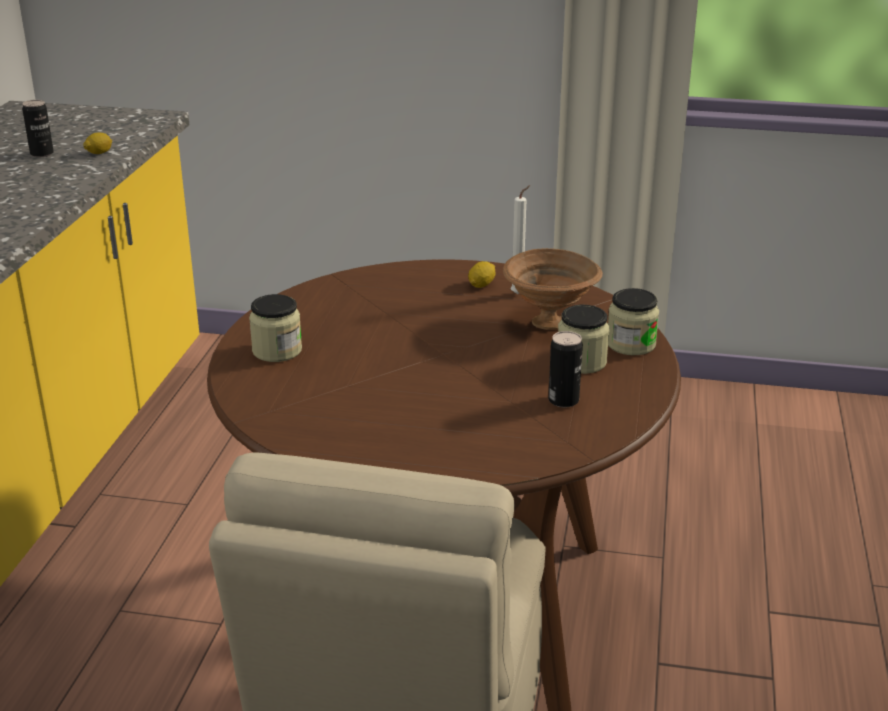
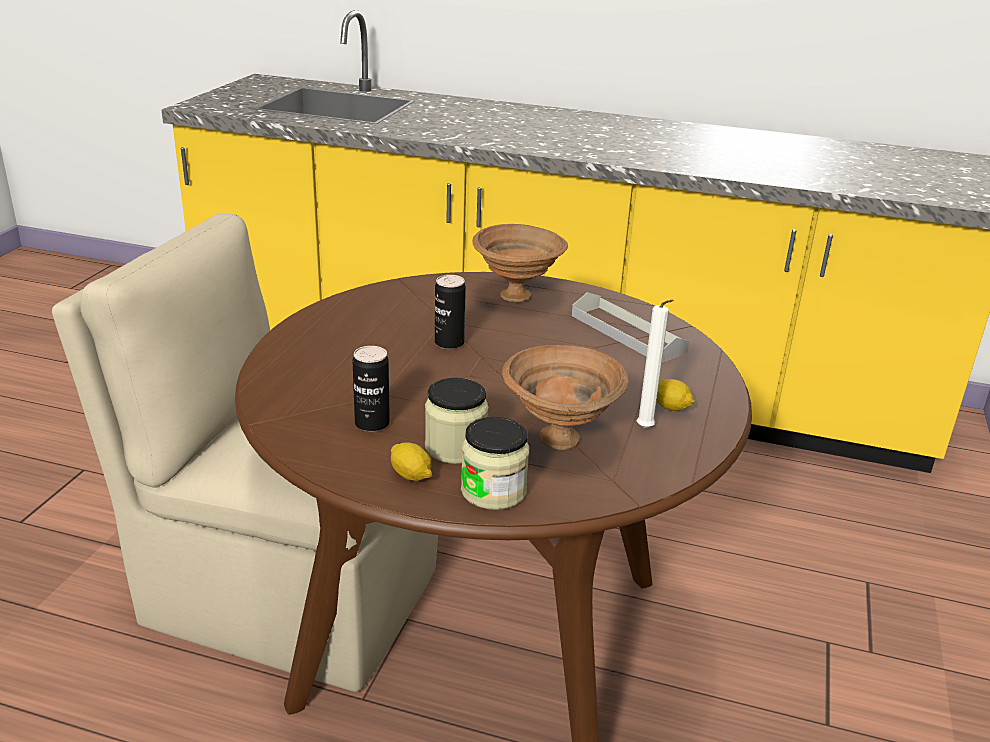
camera: 95 degrees right, 0 degrees up
can [22,100,54,157] -> can moved to [435,275,466,349]
lemon [83,133,112,154] -> lemon moved to [391,442,432,481]
jar [249,294,302,362] -> brown bowl [472,224,568,302]
none -> grey tray [572,292,689,363]

